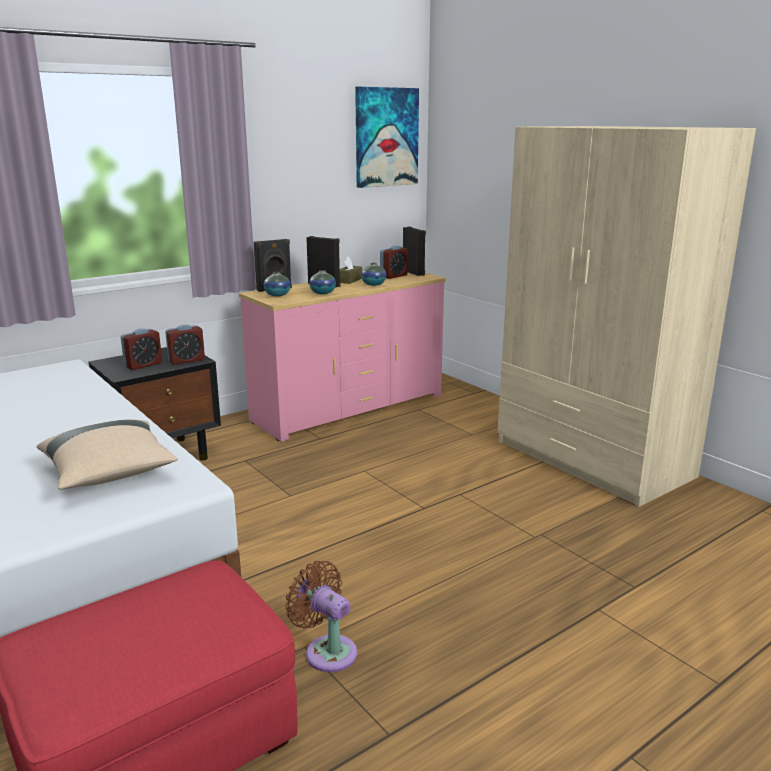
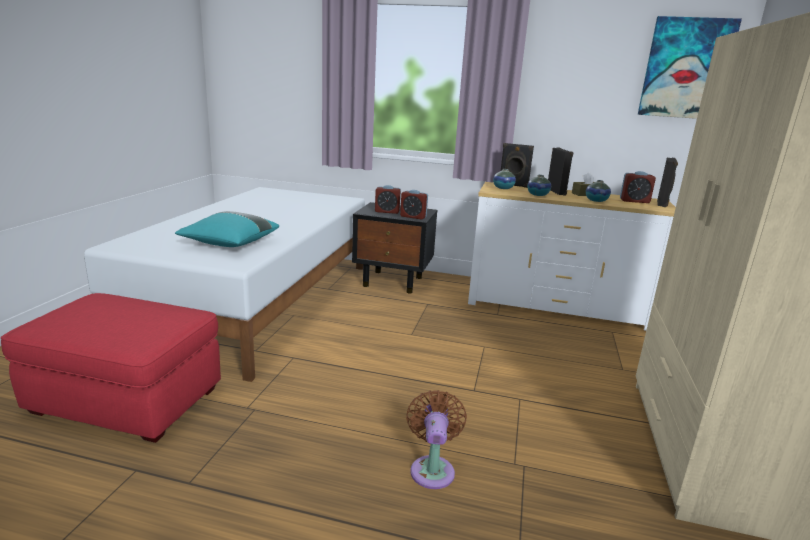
camera: 50 degrees right, 0 degrees up
beige pillow [36,419,178,490] -> turquoise pillow [175,211,279,247]
pink dresser [239,273,446,442] -> white dresser [468,182,676,331]
brown fan [285,561,357,672] -> brown fan moved to [406,390,467,489]

